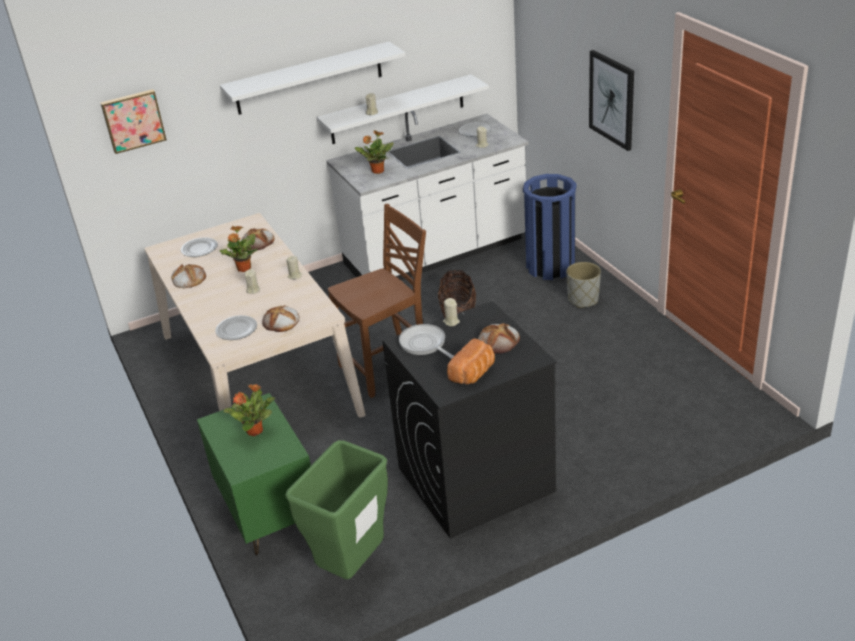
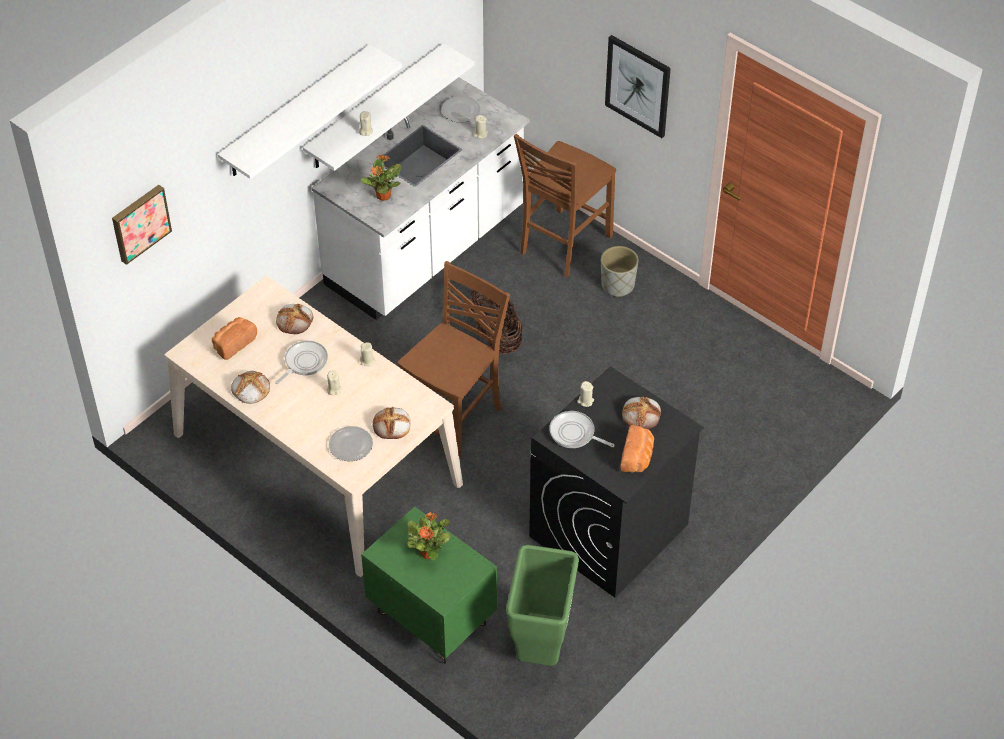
camera: 25 degrees left, 15 degrees up
plate [181,237,218,257] -> bread [212,317,257,360]
potted plant [220,226,258,272] -> frying pan [275,341,328,384]
blue trash can [523,174,577,280] -> brown chair [514,134,616,277]

